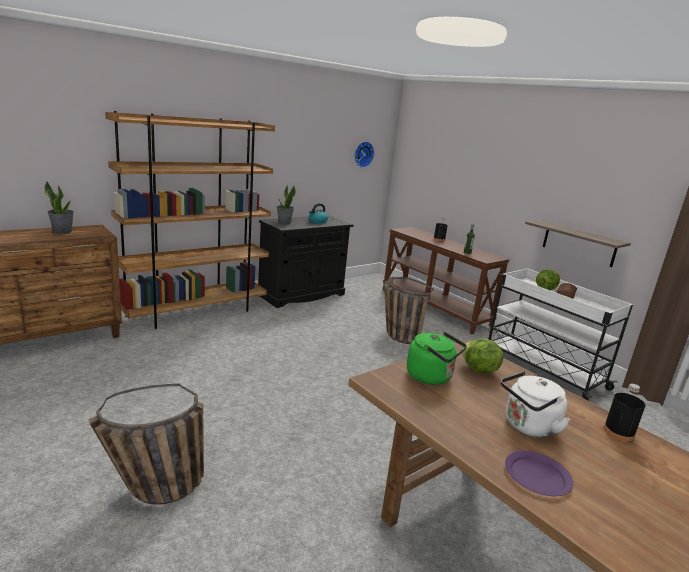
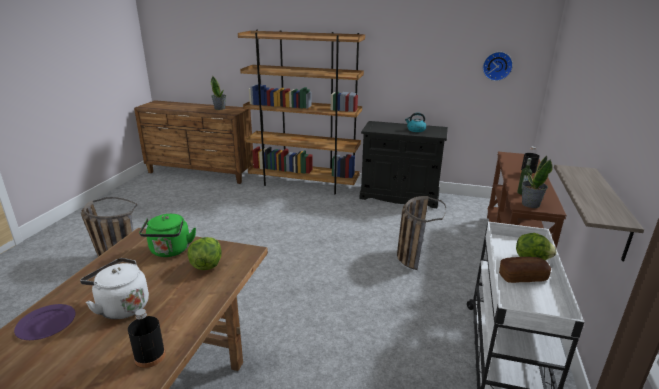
camera: 55 degrees right, 5 degrees up
potted plant [277,185,296,224] -> potted plant moved to [522,156,553,208]

